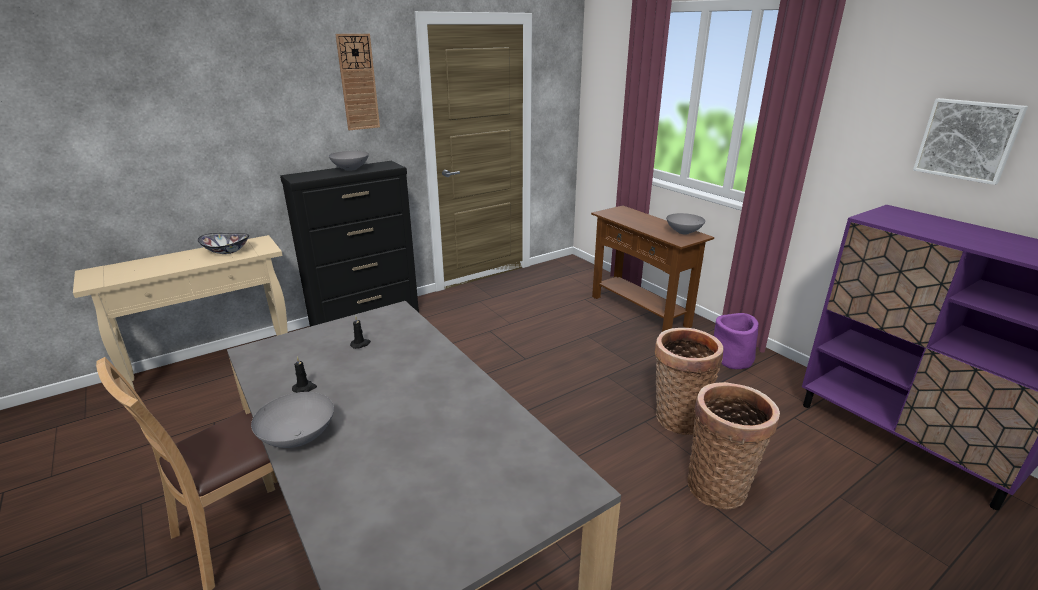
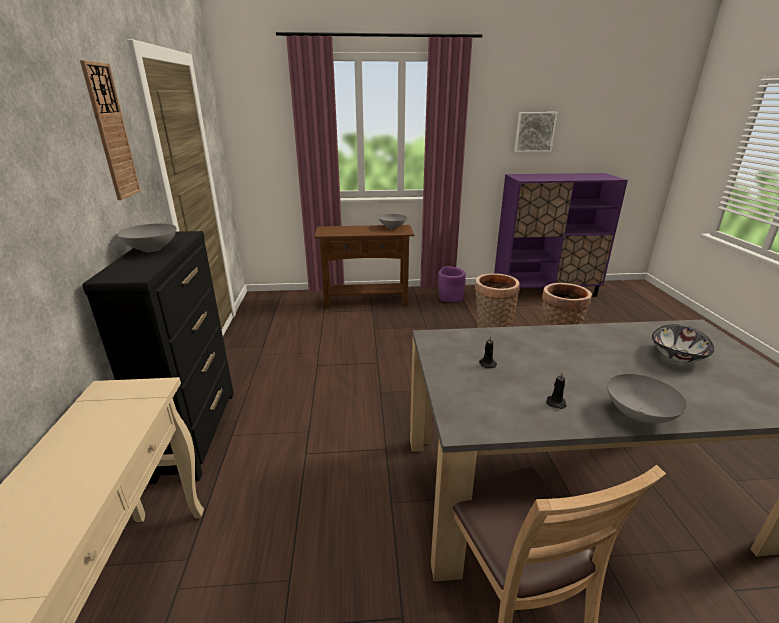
camera: 60 degrees left, 0 degrees up
bowl [198,233,249,254] -> bowl moved to [652,324,714,363]

